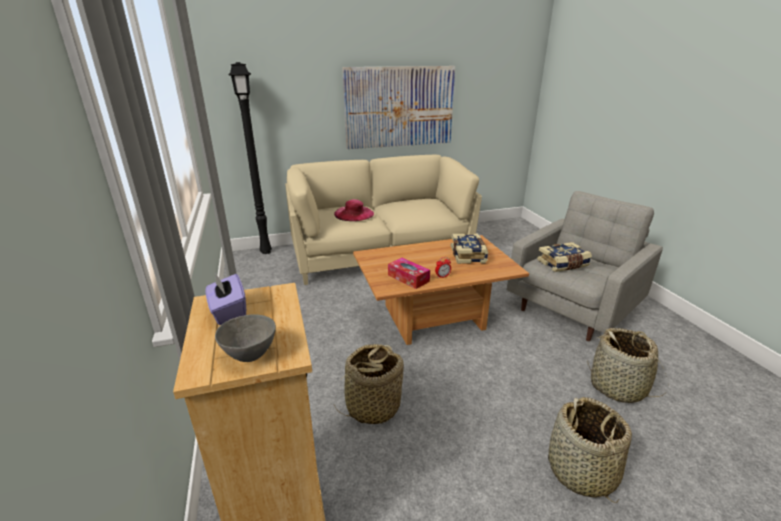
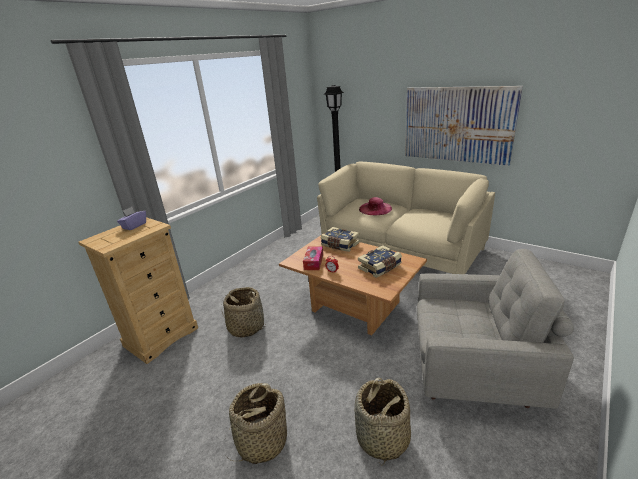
camera: 55 degrees right, 0 degrees up
grey bowl [215,314,276,362] -> none
book [537,242,592,272] -> book moved to [321,227,360,252]

